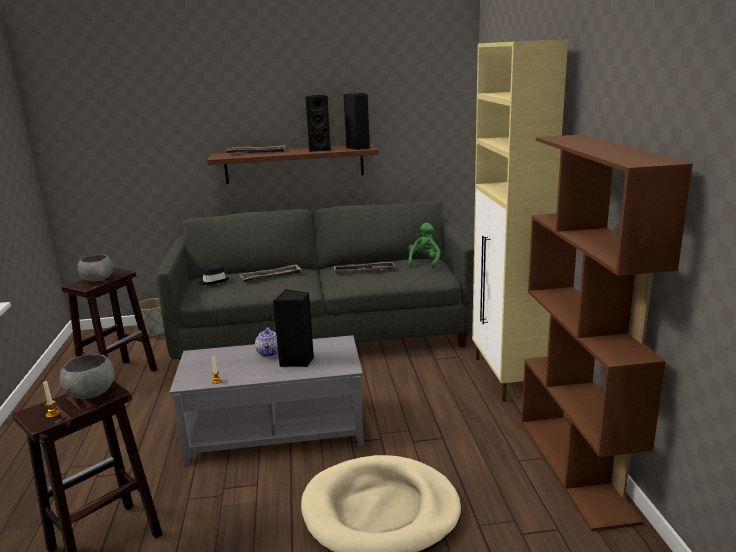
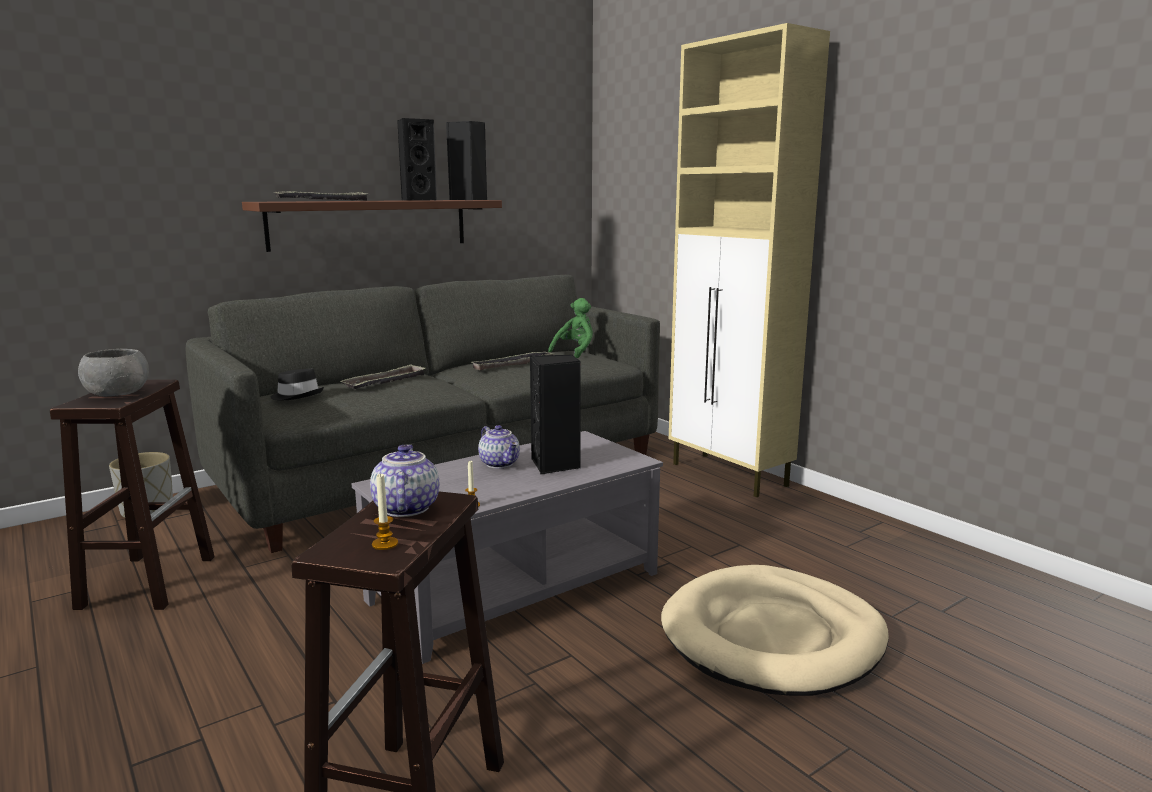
camera: 30 degrees left, 5 degrees down
grey bowl [60,354,115,399] -> teapot [370,445,439,517]
green plush toy [408,222,440,269] -> green plush toy turned 45 degrees clockwise [548,298,593,358]
brown bookcase [521,134,693,532] -> none

